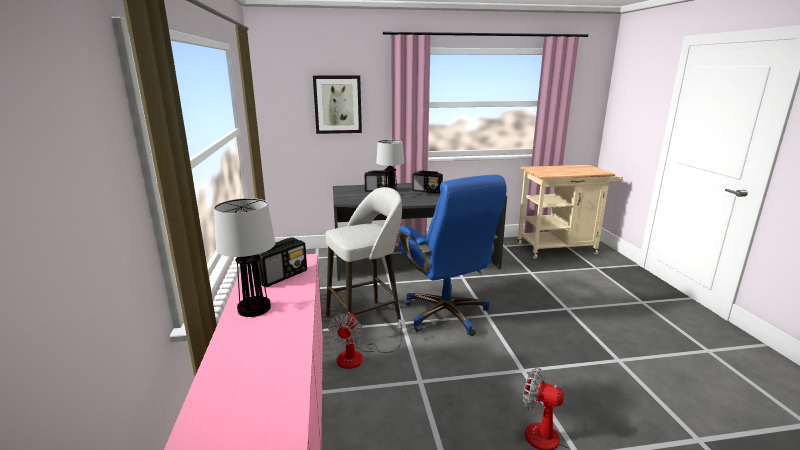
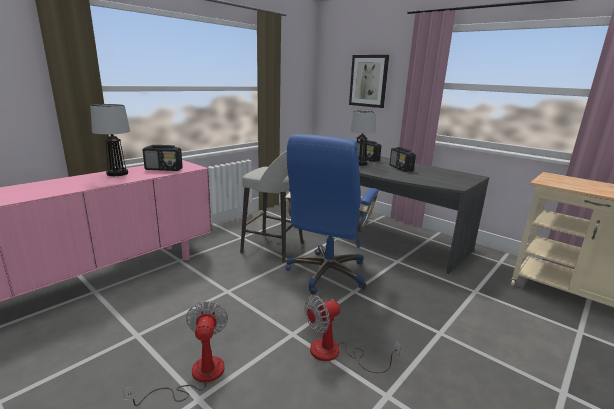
camera: 50 degrees right, 0 degrees up
fan [328,312,405,369] -> fan moved to [304,295,401,373]

